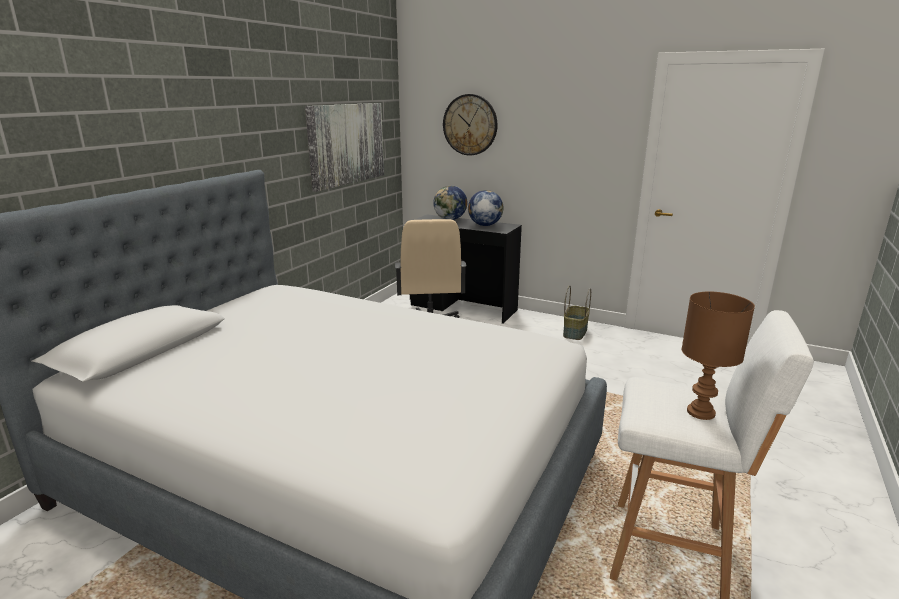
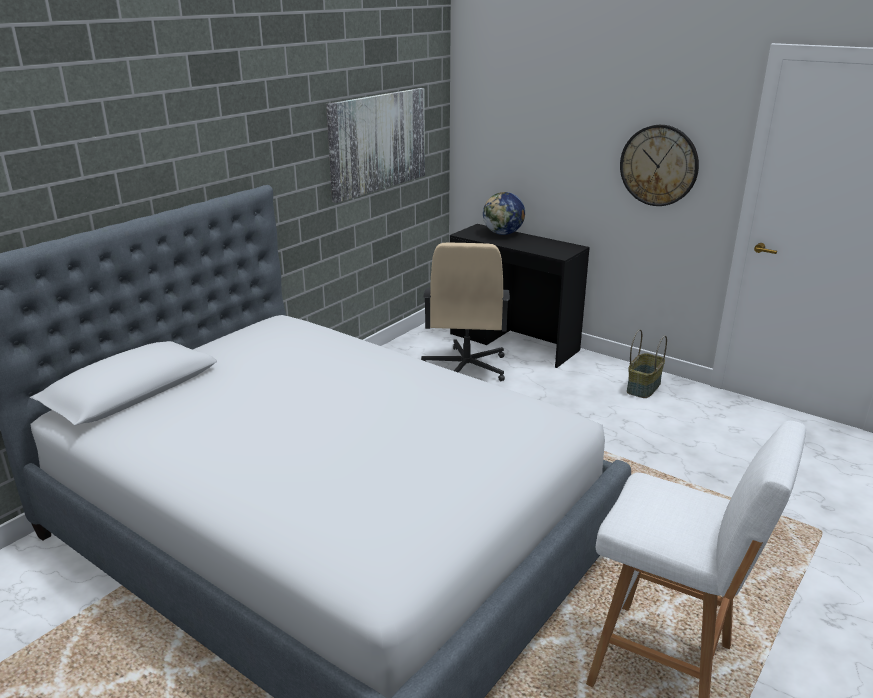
camera: 10 degrees right, 5 degrees up
wall clock [443,94,498,155] -> wall clock moved to [620,125,699,206]
globe [468,190,503,226] -> none
brown table lamp [682,292,755,420] -> none

